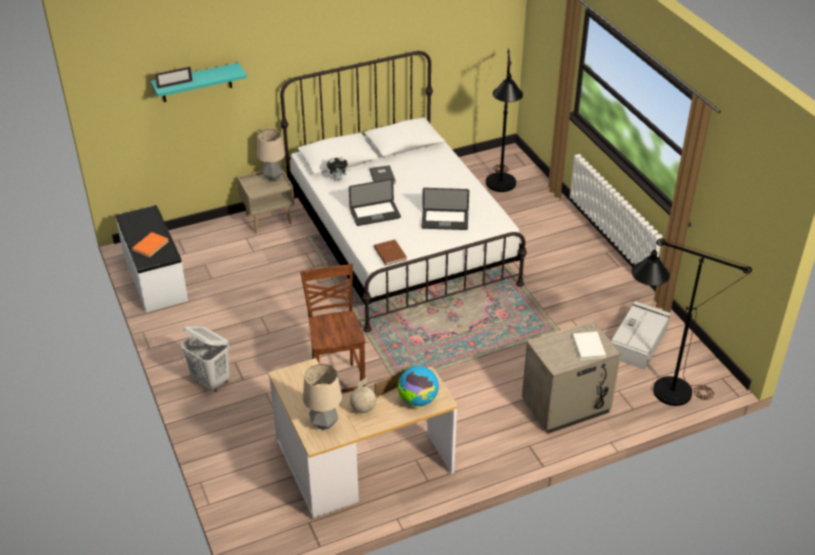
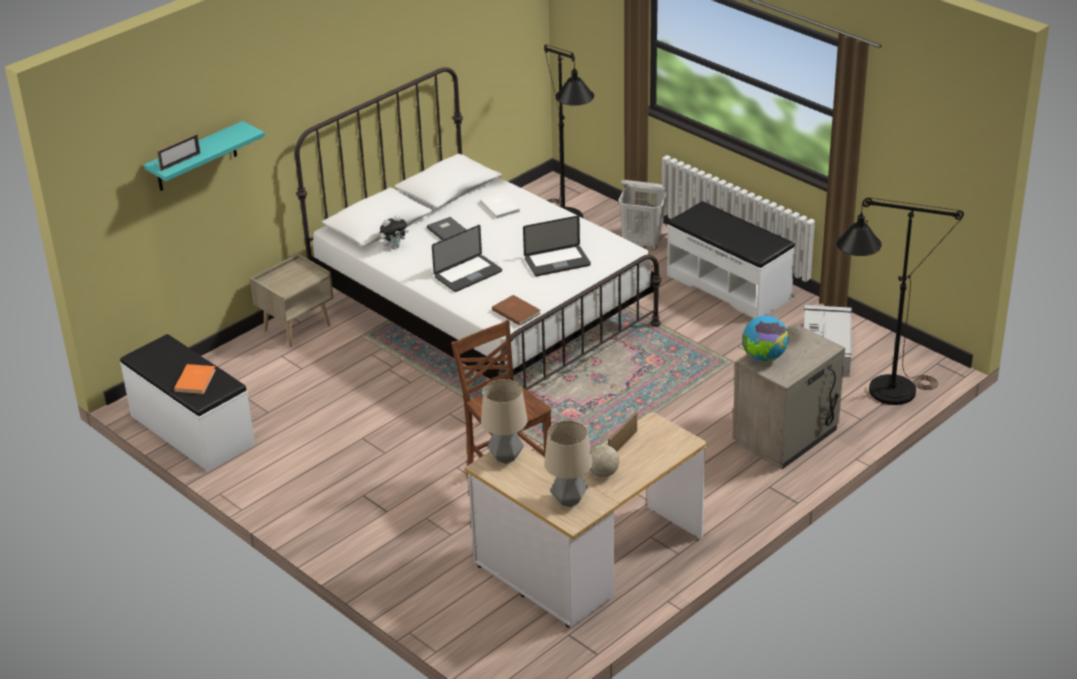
camera: 20 degrees left, 5 degrees down
white laundry basket [181,326,229,392] -> white laundry basket moved to [618,180,667,250]
table lamp [257,129,285,181] -> table lamp moved to [481,379,528,464]
globe [398,366,439,407] -> globe moved to [742,316,789,362]
white book [572,332,606,360] -> white book moved to [480,192,521,219]
none -> white bench [667,201,795,318]

